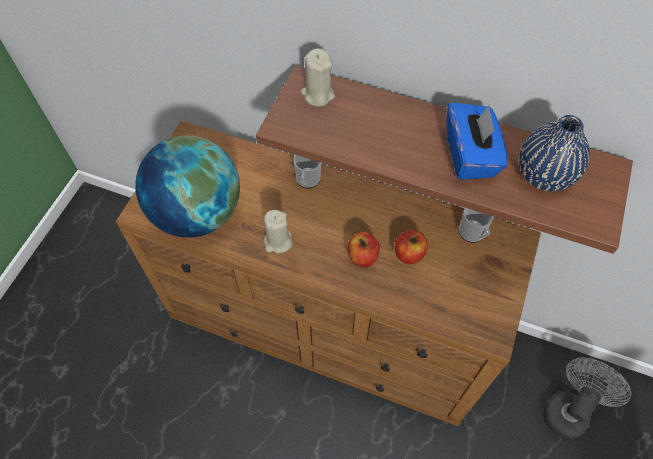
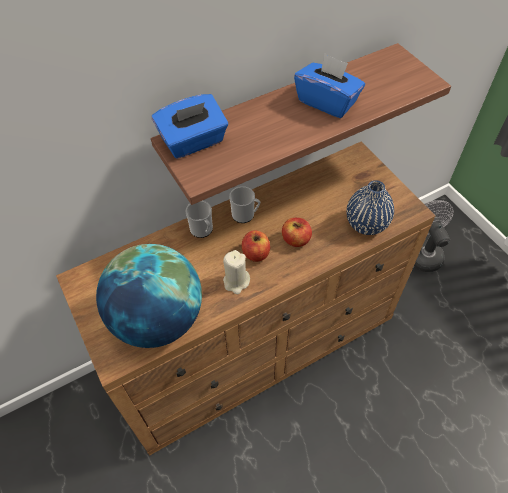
camera: 50 degrees left, 5 degrees down
beige candle [301,48,335,107] -> blue tissue box [152,94,228,159]
apple [395,230,428,264] -> apple moved to [242,230,270,262]
mug [459,208,494,243] -> mug moved to [229,186,260,223]
blue vase [519,115,590,191] -> blue vase moved to [347,180,394,235]

